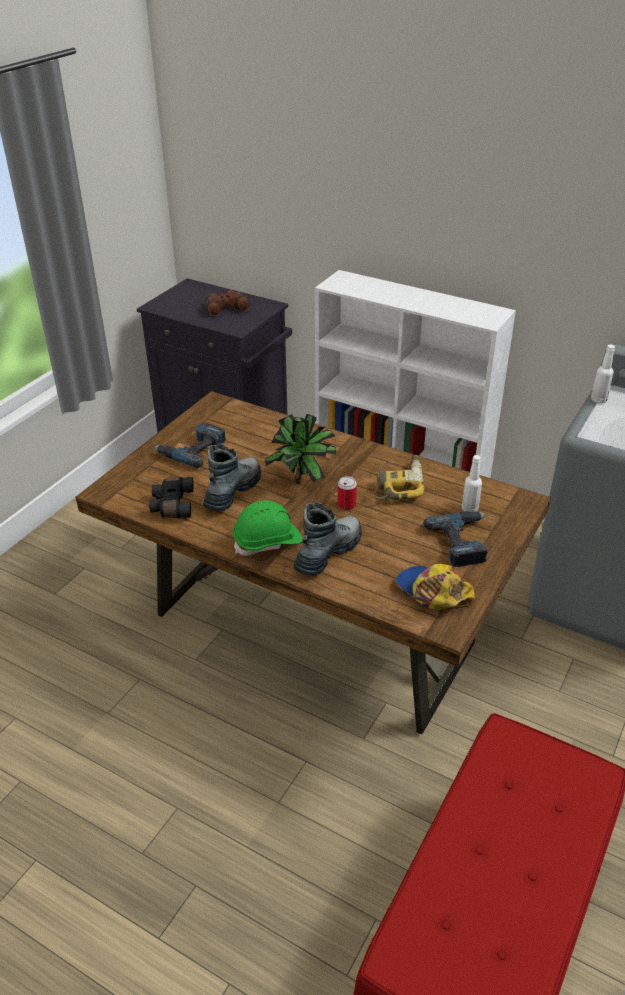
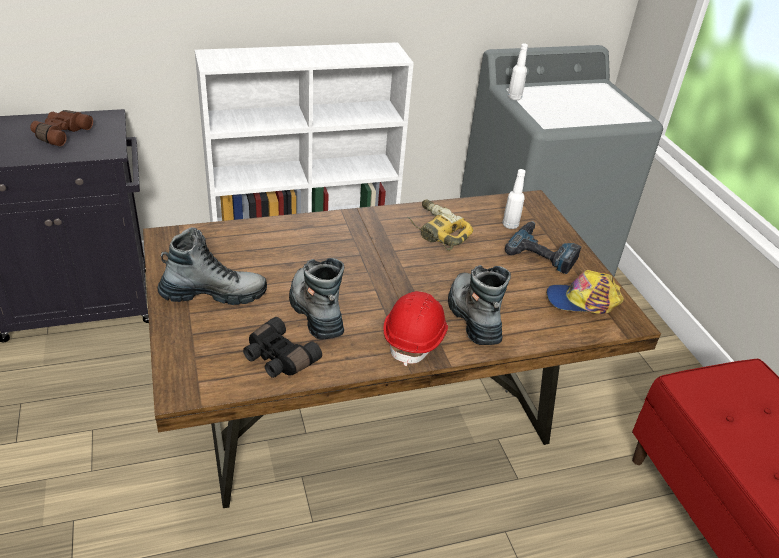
camera: 50 degrees left, 0 degrees up
power drill [155,422,226,468] -> boot [157,227,267,305]
green hard hat [233,500,303,556] -> red hard hat [384,291,448,366]
potted plant [265,414,336,484] -> none
can [338,476,357,510] -> none

